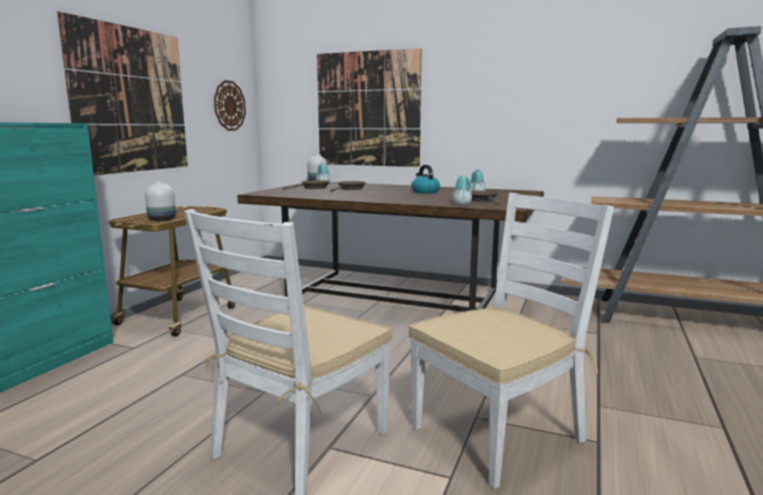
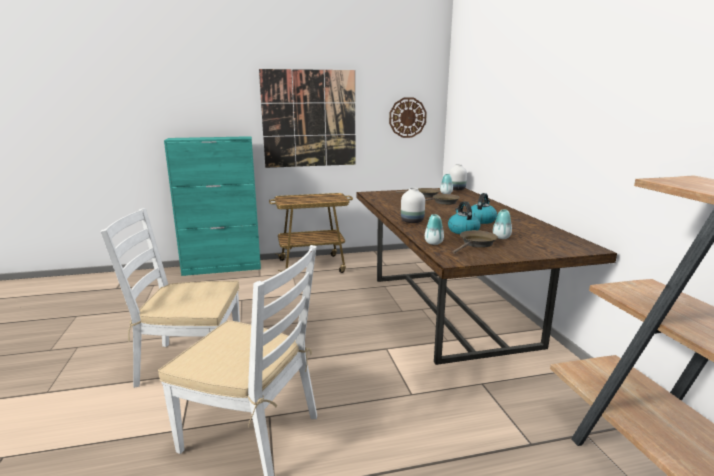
camera: 55 degrees right, 5 degrees up
white vase [145,181,176,221] -> white vase moved to [401,188,425,223]
picture [317,48,422,167] -> none
none -> kettle [448,201,480,234]

